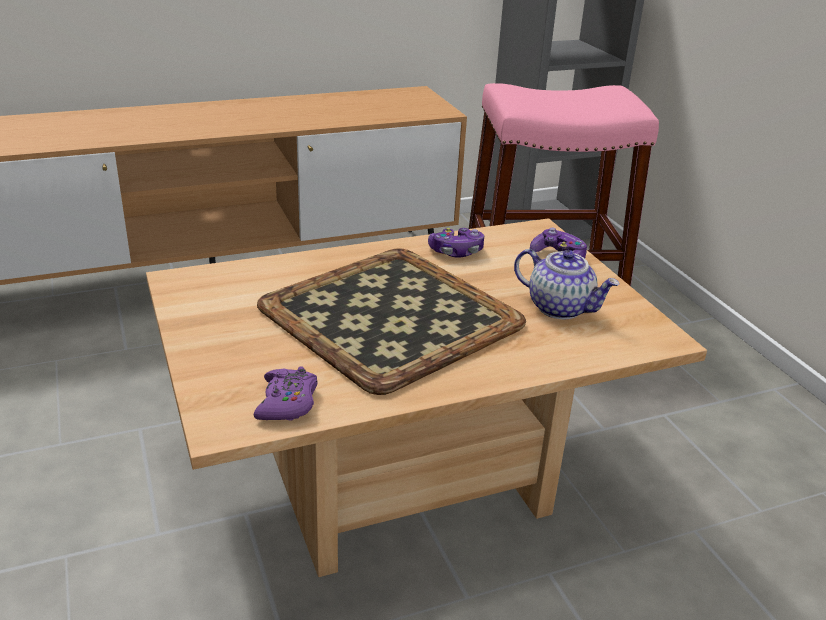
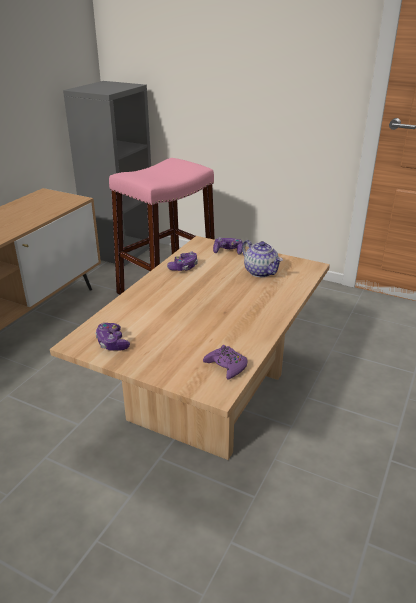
camera: 40 degrees left, 0 degrees up
tray [257,248,526,395] -> none
teapot [514,249,620,319] -> teapot turned 60 degrees clockwise [242,240,283,277]
none -> game controller [95,323,130,351]

